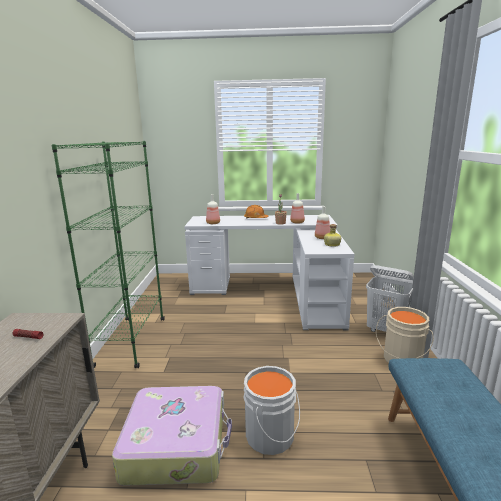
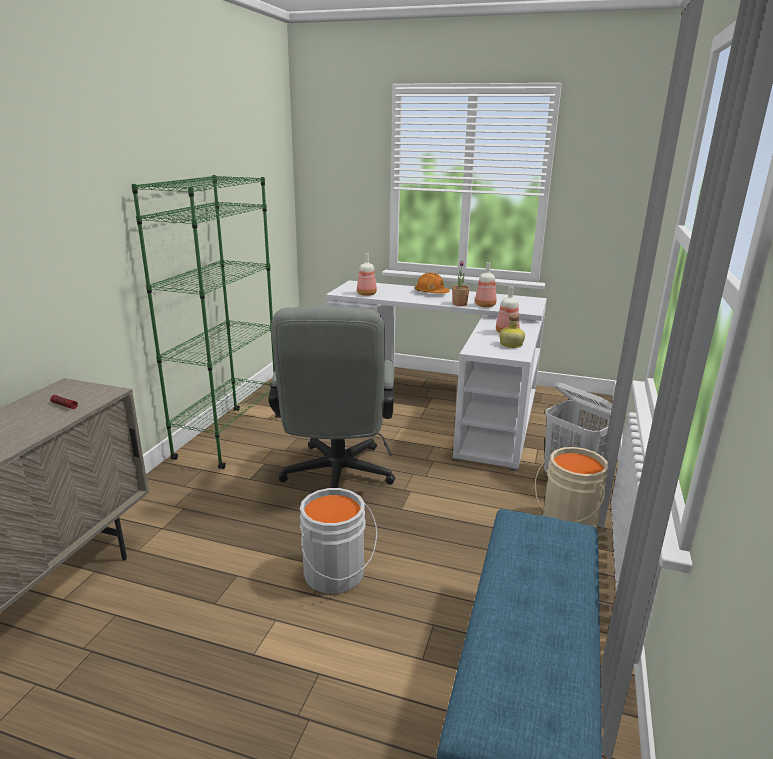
camera: 15 degrees right, 5 degrees up
suitcase [112,386,232,486] -> none
none -> grey office chair [268,306,395,488]

